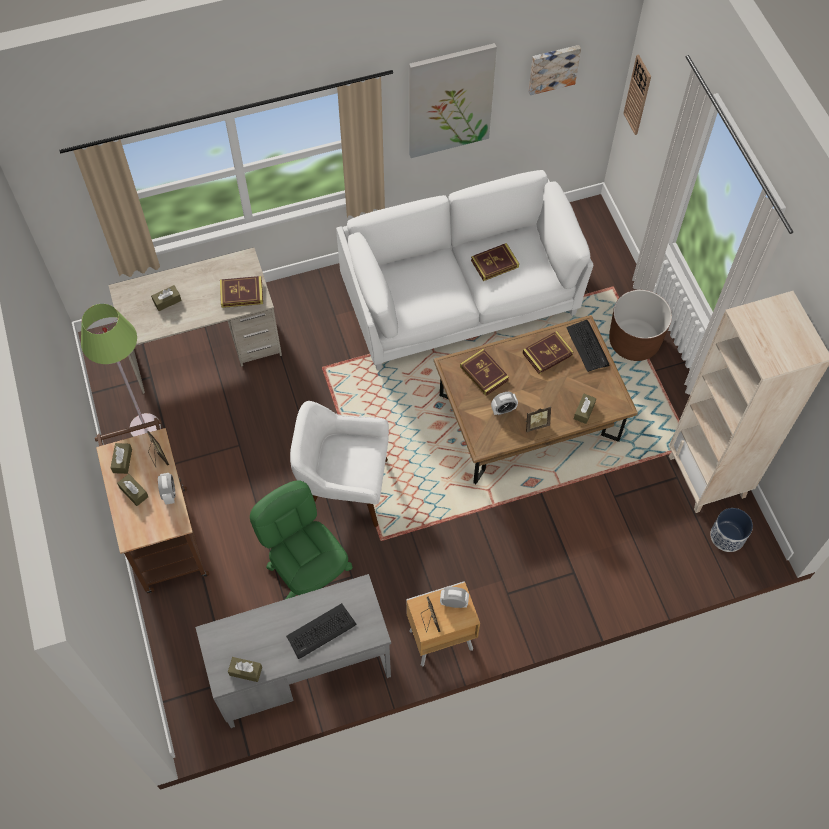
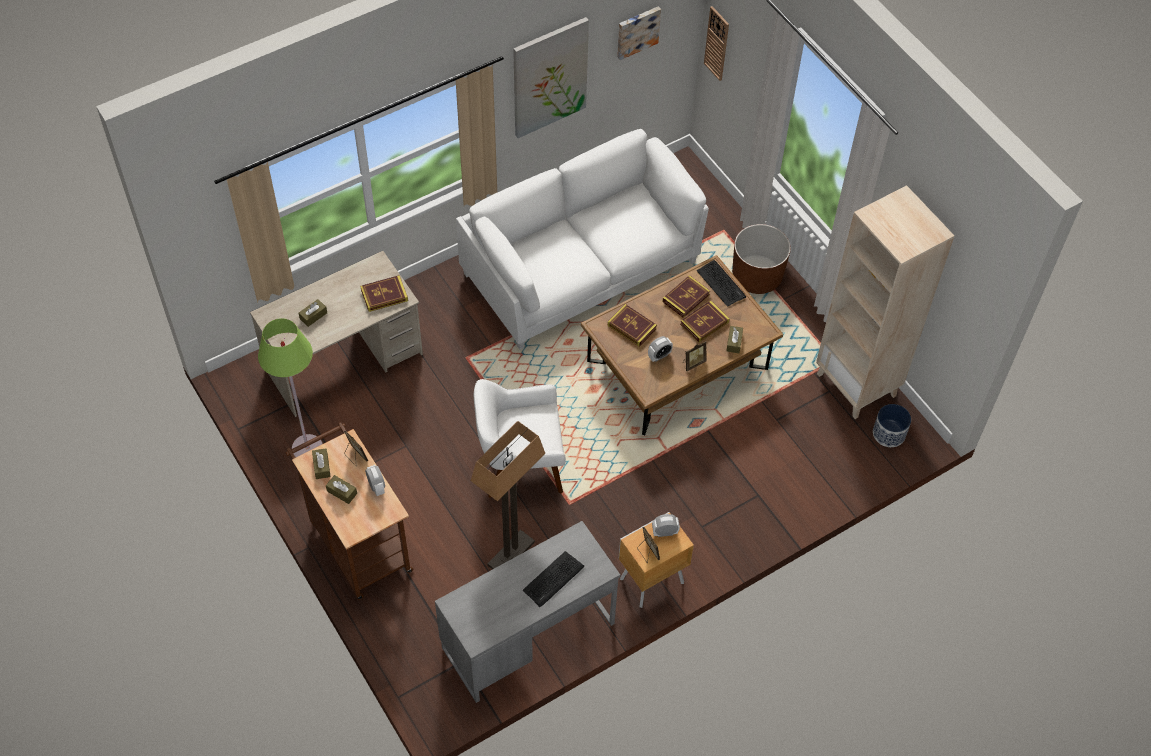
camera: 15 degrees left, 5 degrees down
brown tissue box [228,657,262,682] -> none
green office chair [250,480,353,599] -> floor lamp [471,421,545,569]
book [471,243,519,281] -> book moved to [680,301,730,342]

